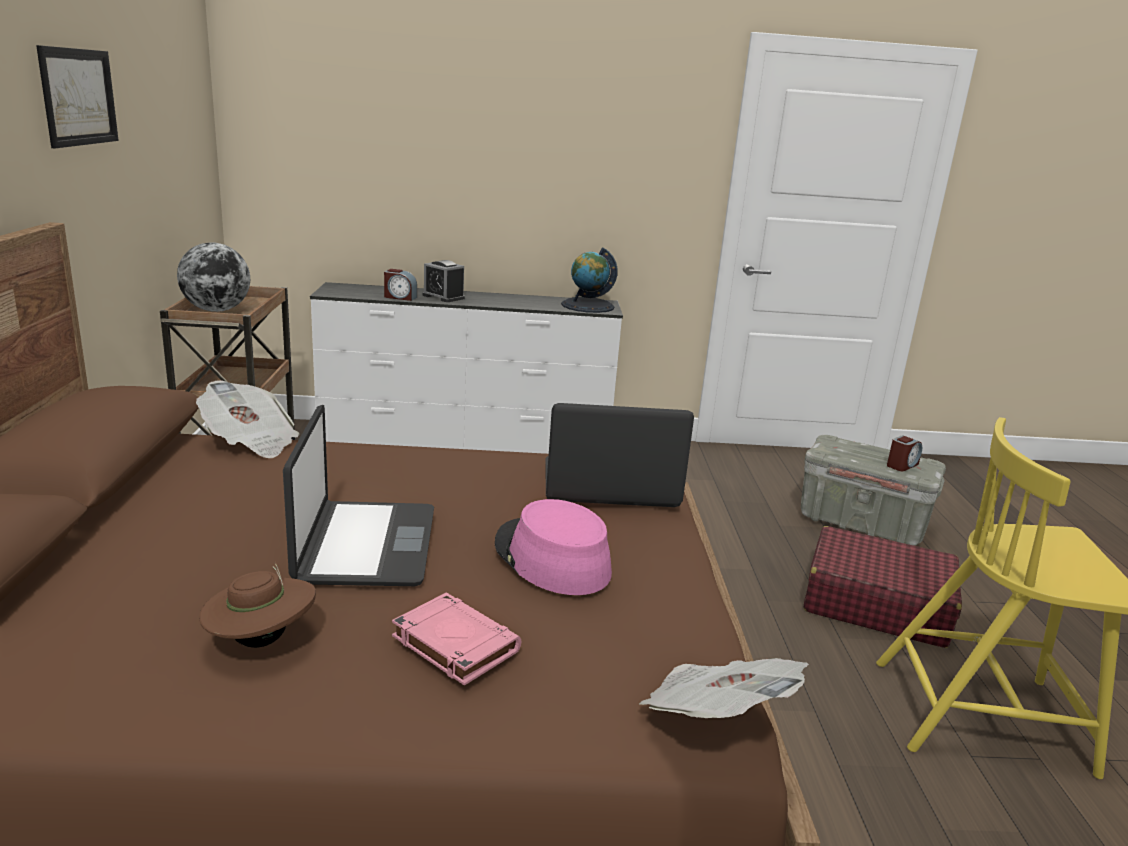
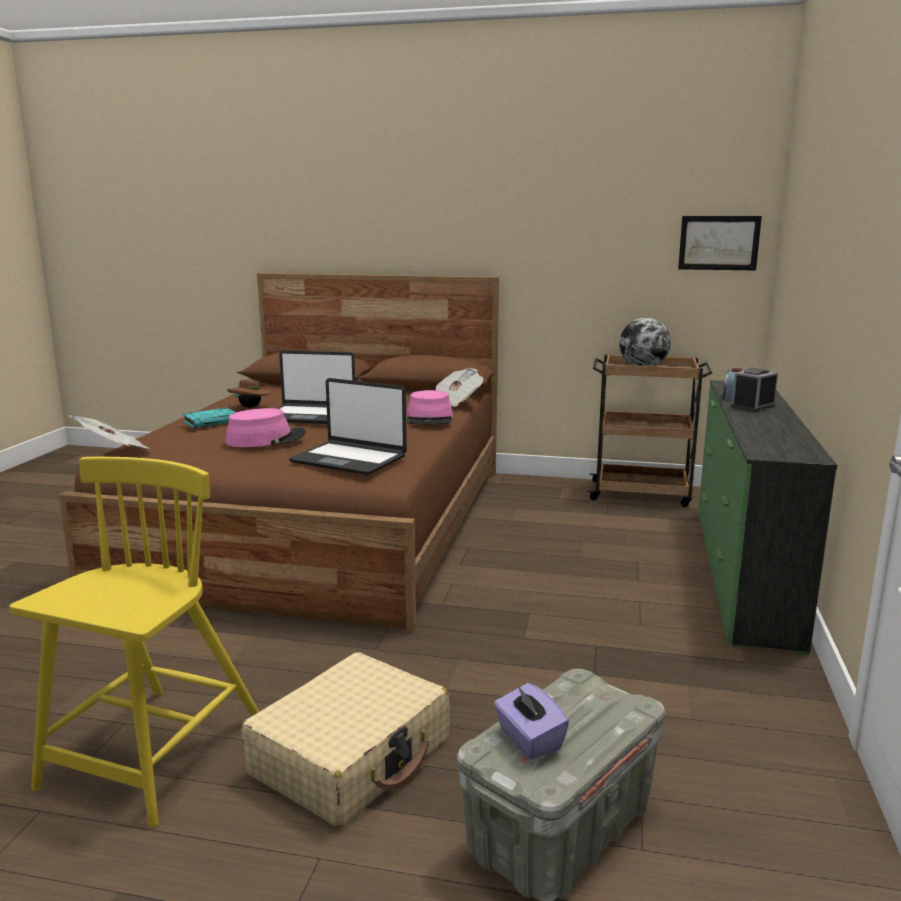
camera: 105 degrees right, 5 degrees down
picture [36,45,119,148] -> picture moved to [678,216,762,270]
white dresser [310,282,623,454] -> green dresser [698,380,837,655]
pink book [392,593,521,686] -> turquoise book [182,408,236,428]
laptop [546,403,694,507] -> laptop turned 105 degrees clockwise [289,378,407,475]
globe [561,248,618,313] -> none
red suitcase [803,526,962,648] -> beige suitcase [241,652,449,827]
alarm clock [887,435,922,471] -> purple tissue box [494,683,569,759]
none -> pink hat [406,390,453,425]

